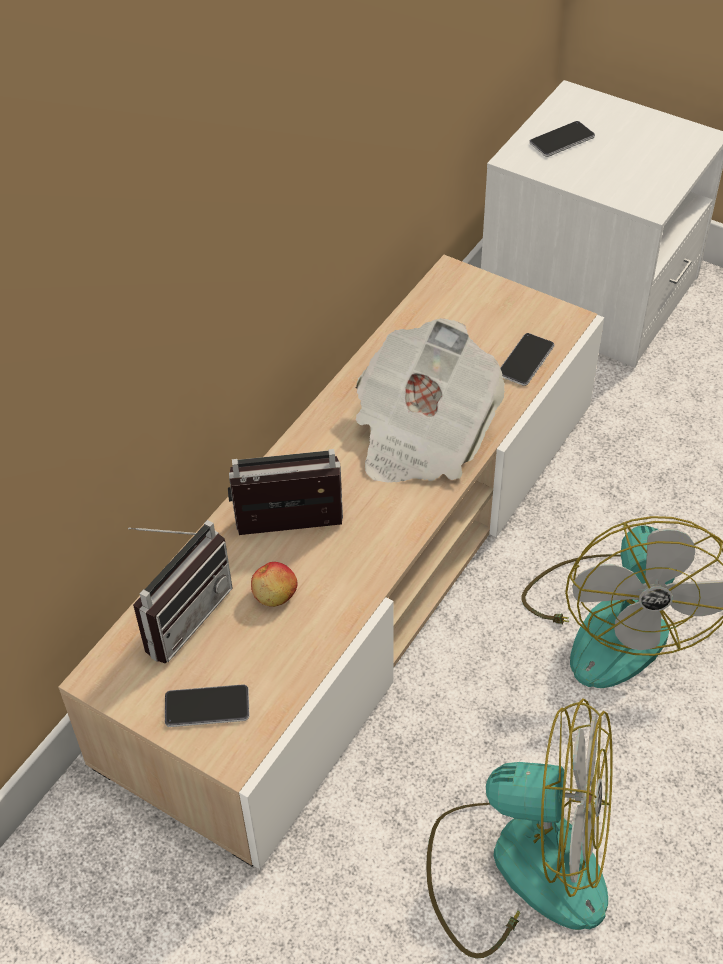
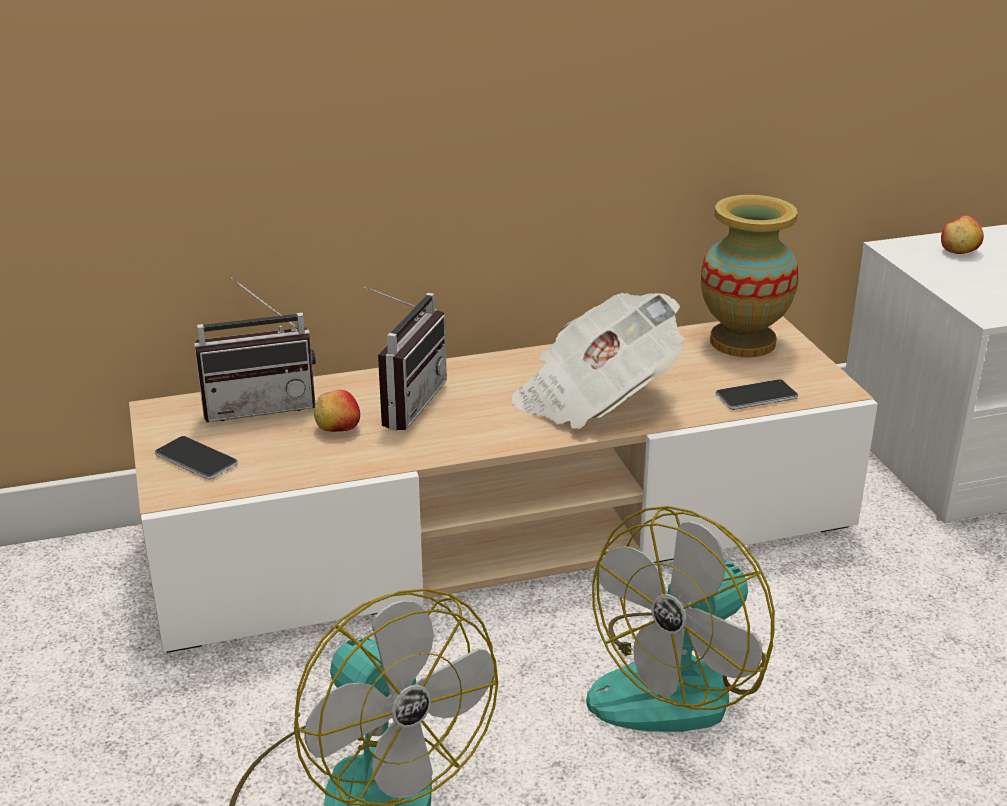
camera: 40 degrees right, 20 degrees down
radio [228,449,343,535] -> radio turned 75 degrees clockwise [364,286,447,431]
phone [529,121,595,157] -> apple [941,215,984,254]
none -> vase [701,195,799,357]

